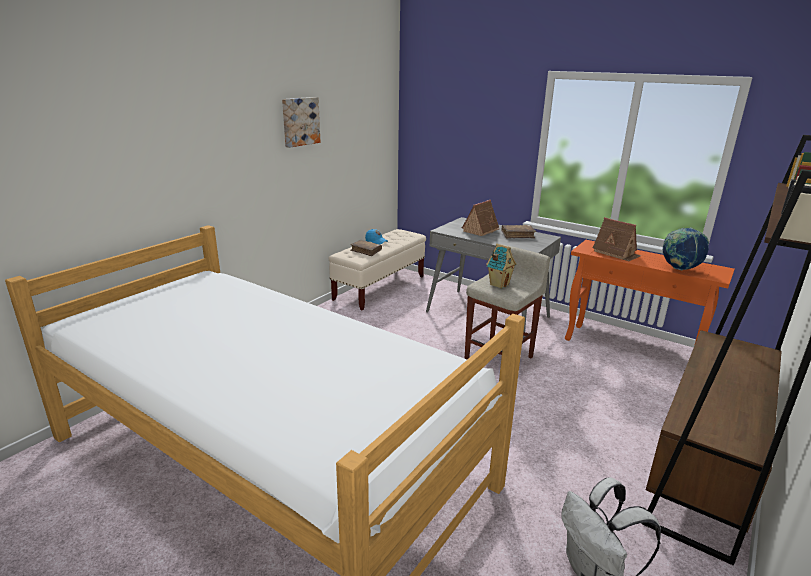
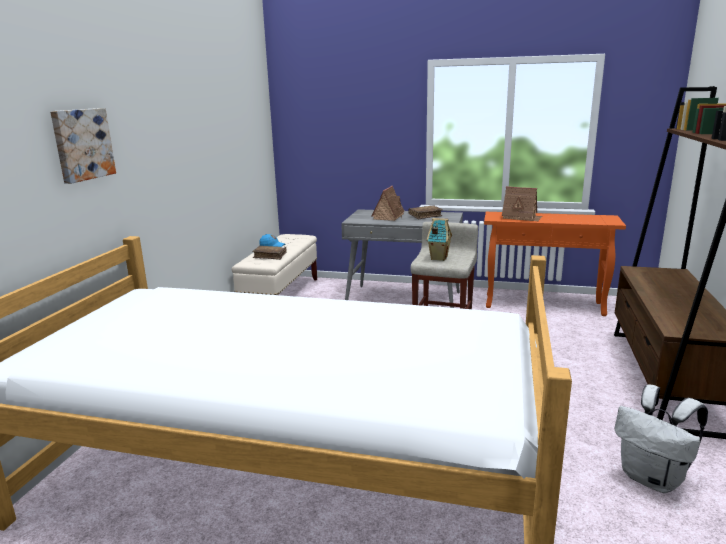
camera: 20 degrees left, 5 degrees down
picture [282,97,320,148] -> picture moved to [50,108,116,184]
globe [662,228,709,270] -> none

